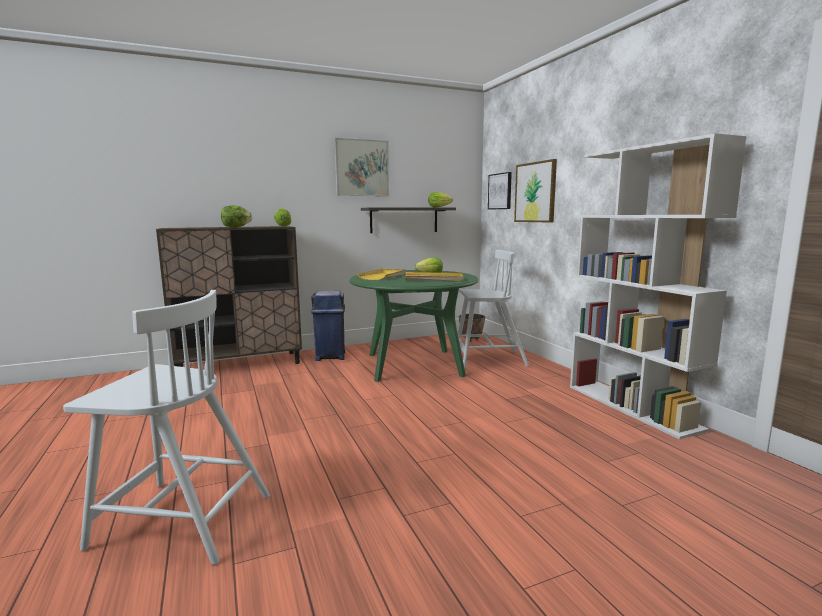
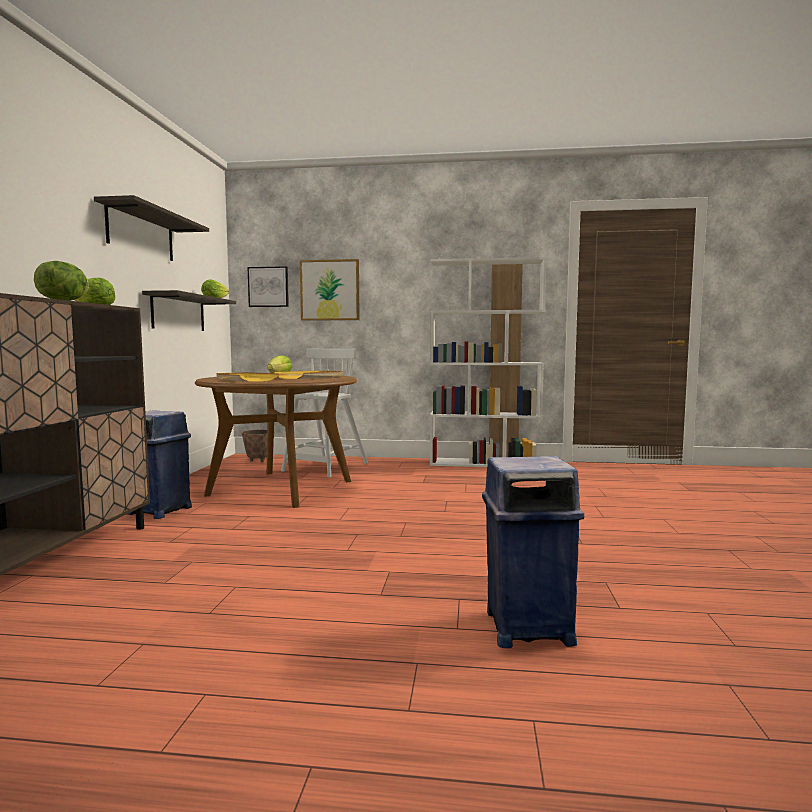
camera: 60 degrees left, 5 degrees down
white chair [63,290,270,565] -> blue trash can [482,456,584,648]
picture [334,138,389,196] -> shelf [94,195,209,261]
green dining table [349,270,478,382] -> brown dining table [195,376,357,508]

